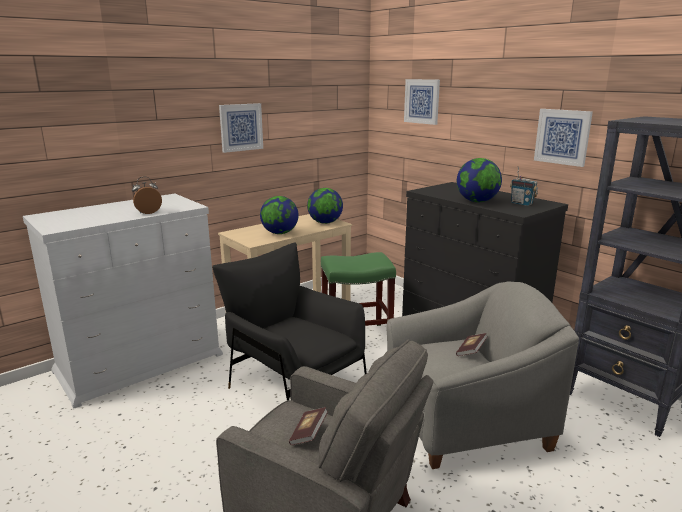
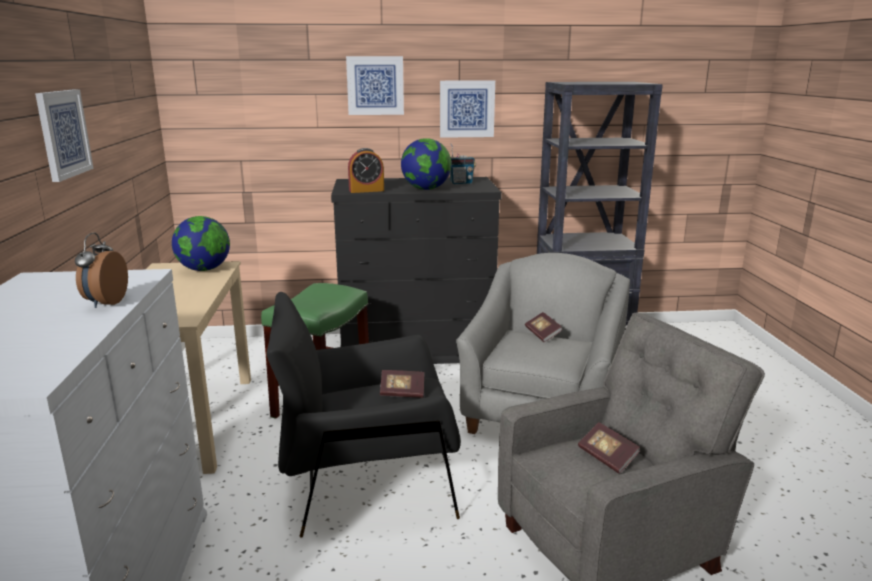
camera: 55 degrees left, 0 degrees up
globe [260,196,299,234] -> none
picture [404,79,440,125] -> picture moved to [346,56,404,115]
none -> alarm clock [348,148,384,193]
none -> book [380,370,424,398]

